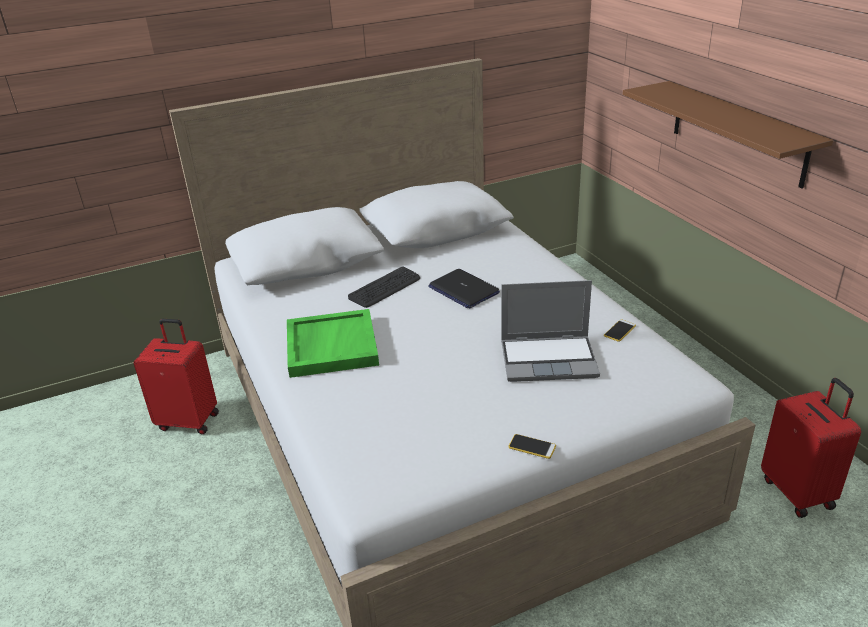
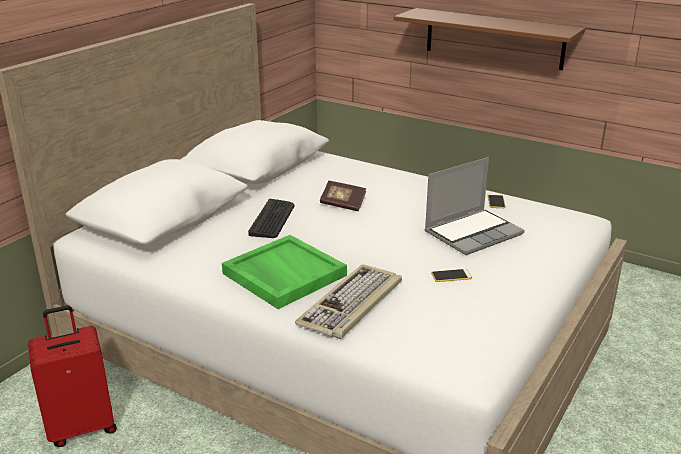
camera: 35 degrees left, 5 degrees down
laptop [428,269,500,309] -> book [320,181,366,211]
phone [508,434,556,459] -> phone moved to [431,269,472,282]
red suitcase [761,378,861,518] -> none
none -> keyboard [295,264,402,339]

